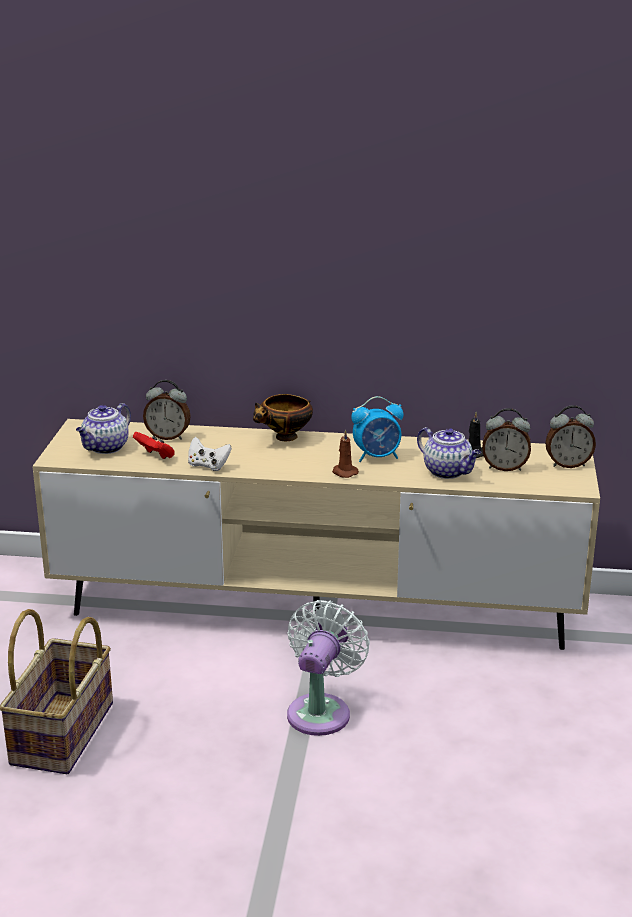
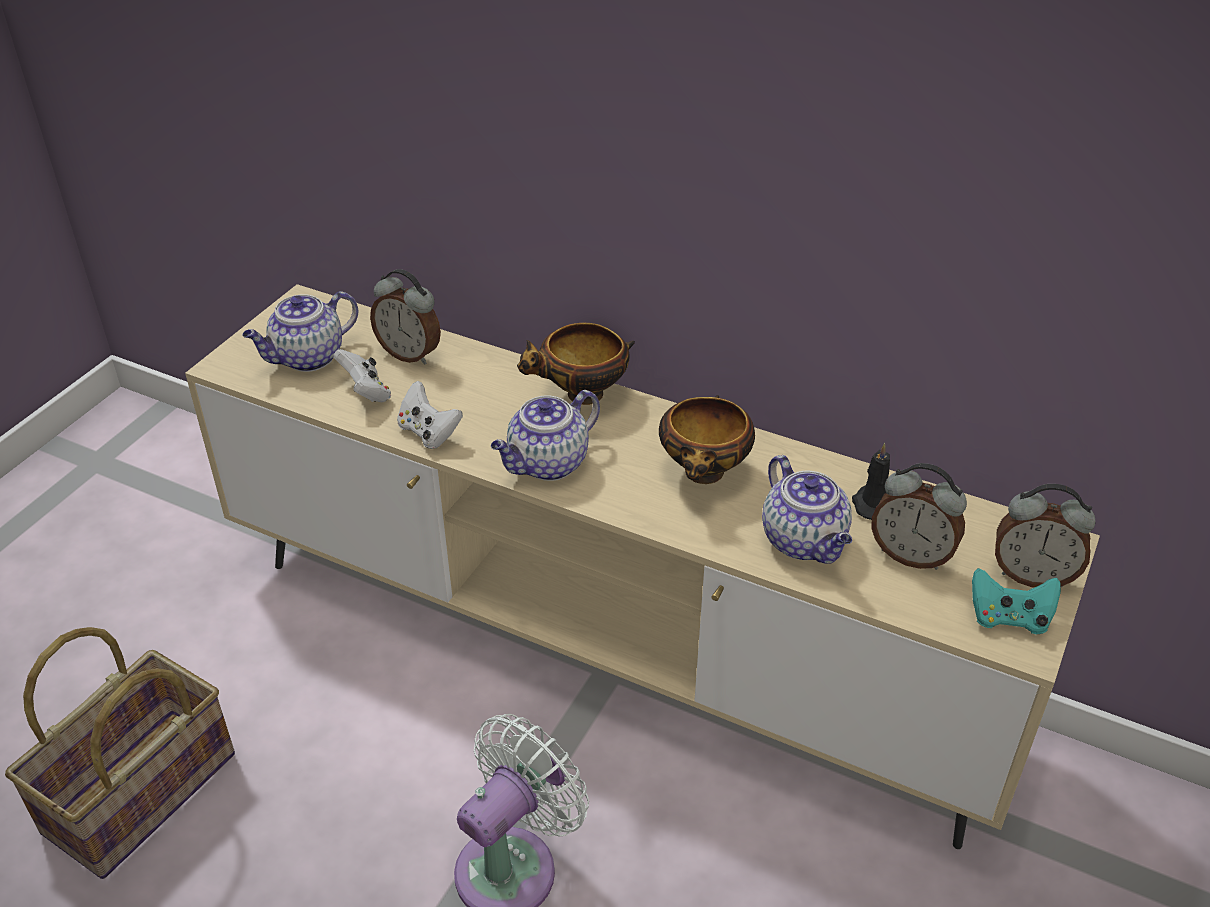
camera: 20 degrees right, 15 degrees up
red game controller [133,432,175,459] -> white game controller [333,349,391,403]
brown candle [332,429,359,478] -> none
alarm clock [351,396,403,462] -> bowl [659,395,755,484]
none -> teapot [491,390,600,481]
none -> turquoise game controller [972,568,1061,634]

